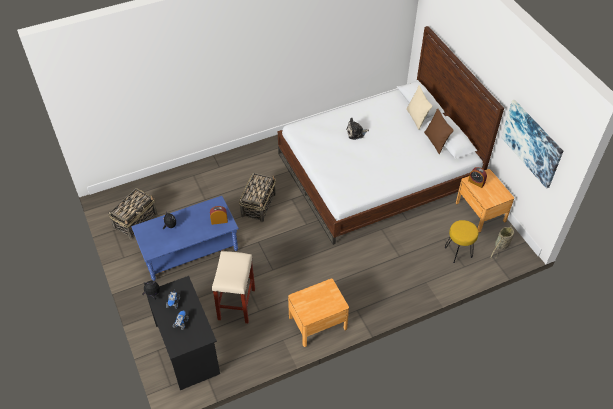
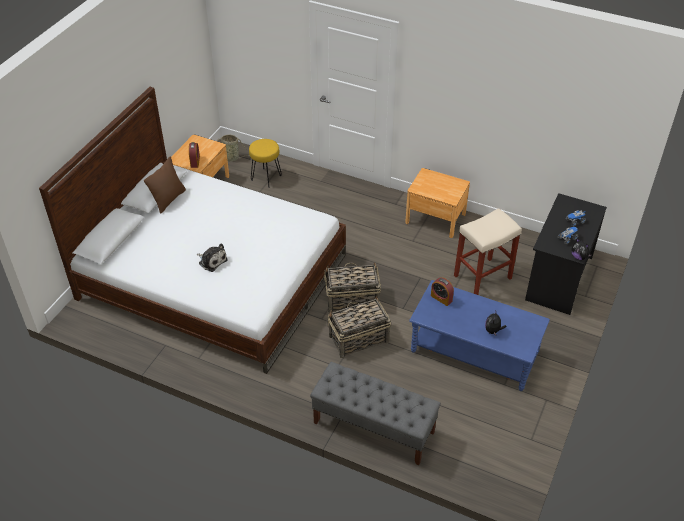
camera: 130 degrees left, 5 degrees down
basket [108,188,158,239] -> basket moved to [324,262,381,313]
beige pillow [406,85,432,129] -> none
picture [501,100,563,189] -> none
none -> grey bench [310,362,441,465]

